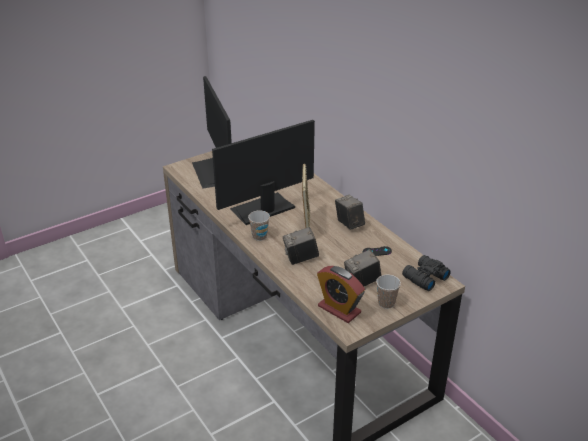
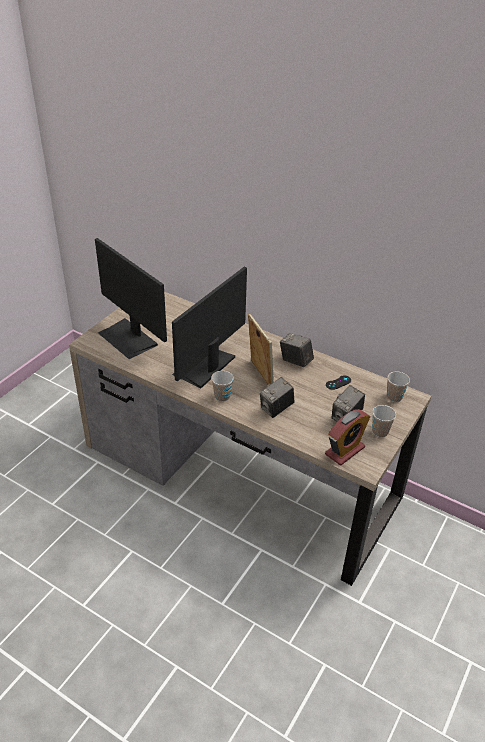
camera: 25 degrees left, 5 degrees up
alarm clock [317,266,365,323] -> alarm clock turned 60 degrees counterclockwise [325,409,370,466]
black binoculars [402,255,451,291] -> cup [387,372,410,402]

